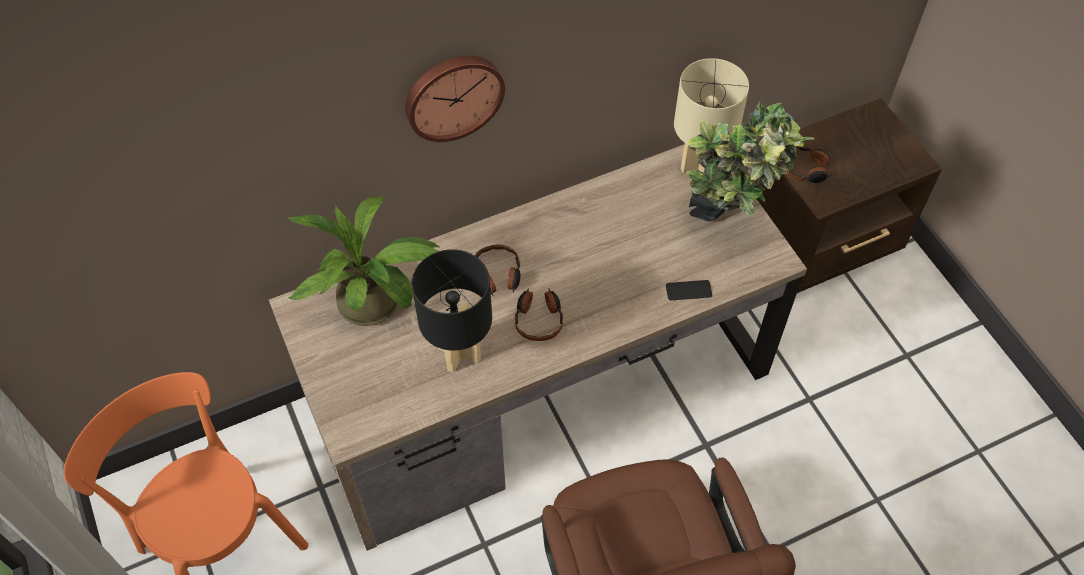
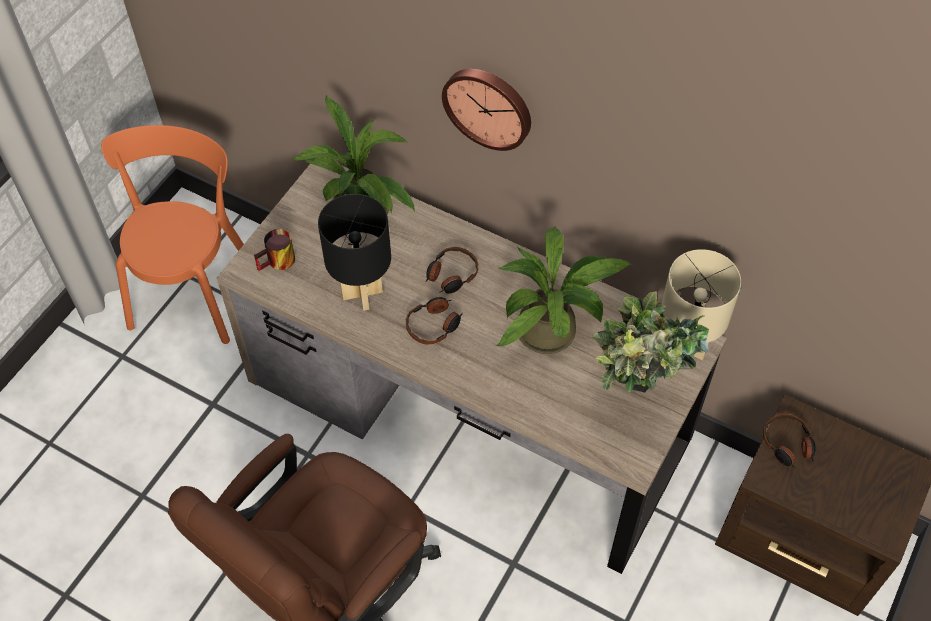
camera: 55 degrees right, 0 degrees up
phone [666,280,712,300] -> none
none -> mug [254,229,295,271]
none -> potted plant [496,226,632,354]

